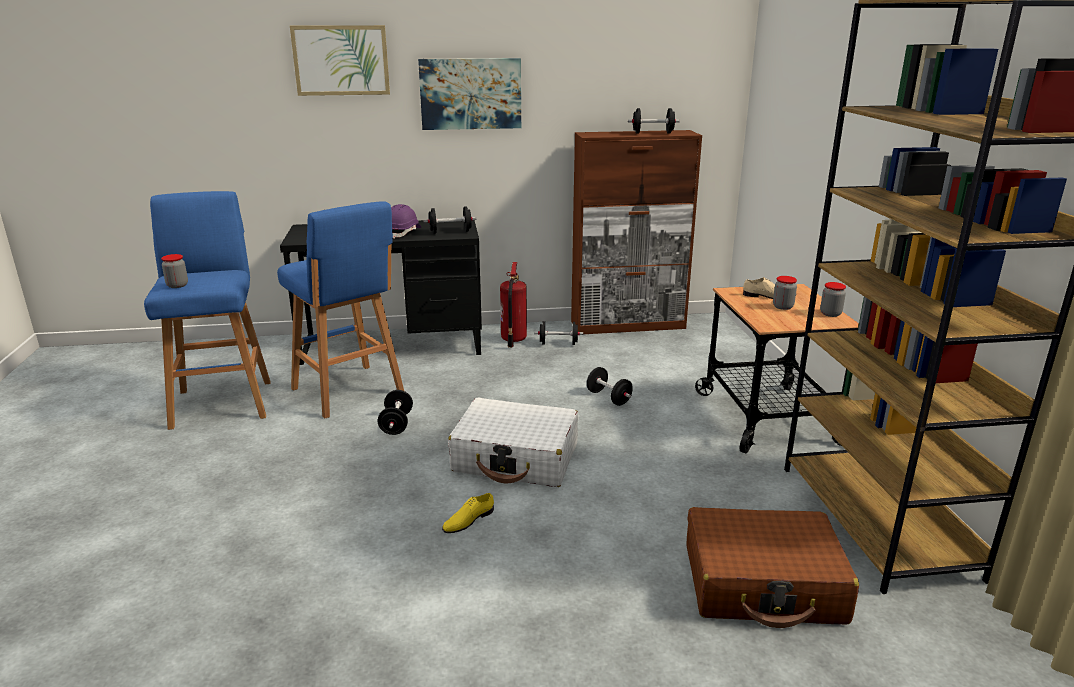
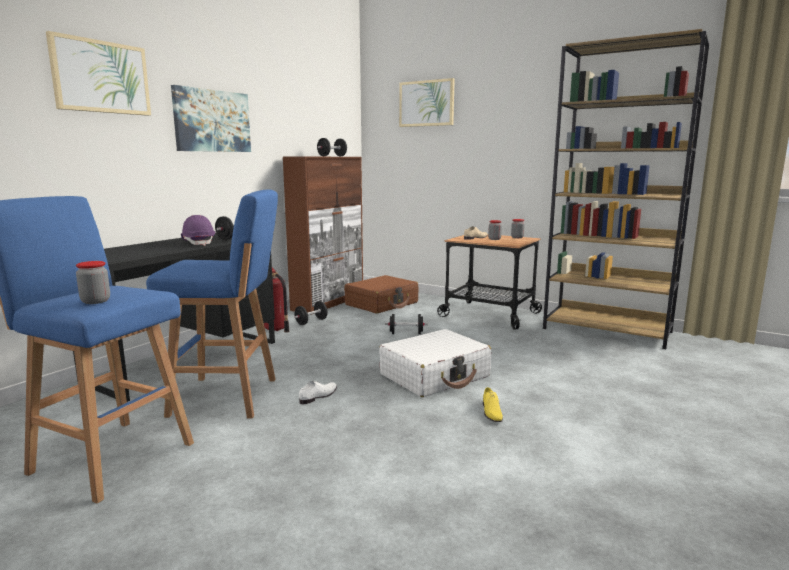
camera: 50 degrees left, 10 degrees down
black dumbbell [378,390,413,435] -> white shoe [299,381,337,404]
brown suitcase [686,507,859,628] -> brown suitcase moved to [344,275,418,314]
none -> picture [399,78,455,127]

